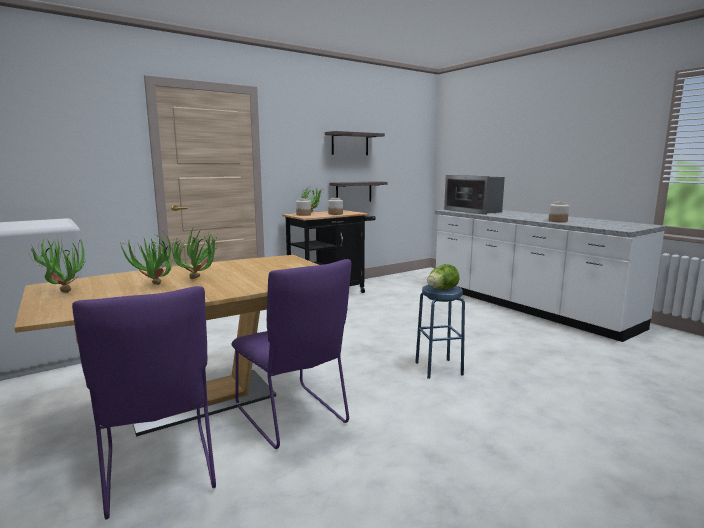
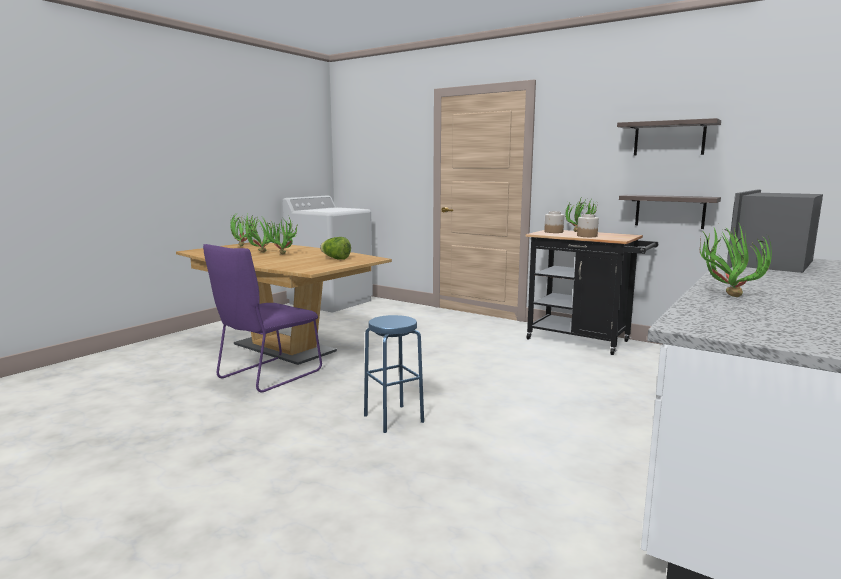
camera: 70 degrees right, 0 degrees up
purple chair [72,286,216,520] -> none
lettuce [427,264,459,289] -> lettuce moved to [320,237,351,260]
jar [549,202,569,223] -> potted plant [700,222,772,297]

